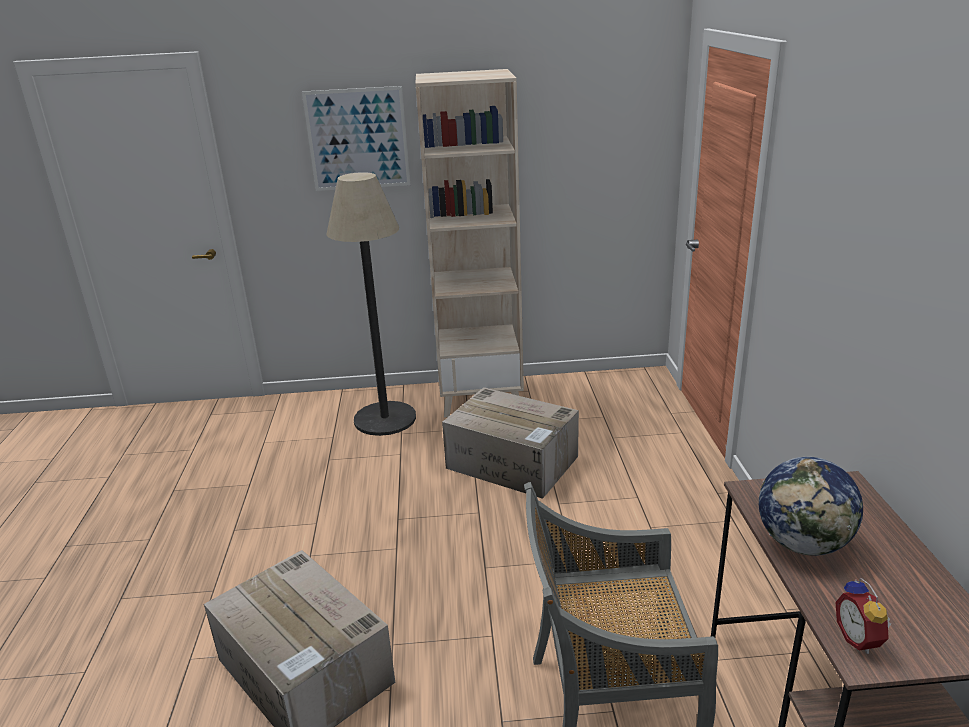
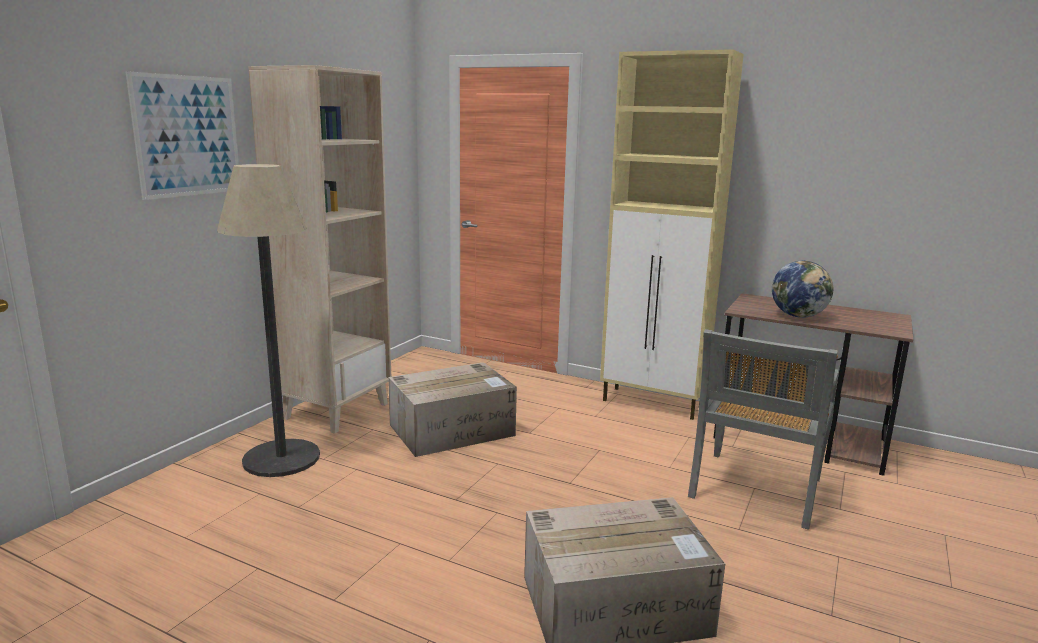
camera: 60 degrees left, 10 degrees down
alarm clock [835,577,891,654] -> none
none -> beige cabinet [600,49,744,420]

